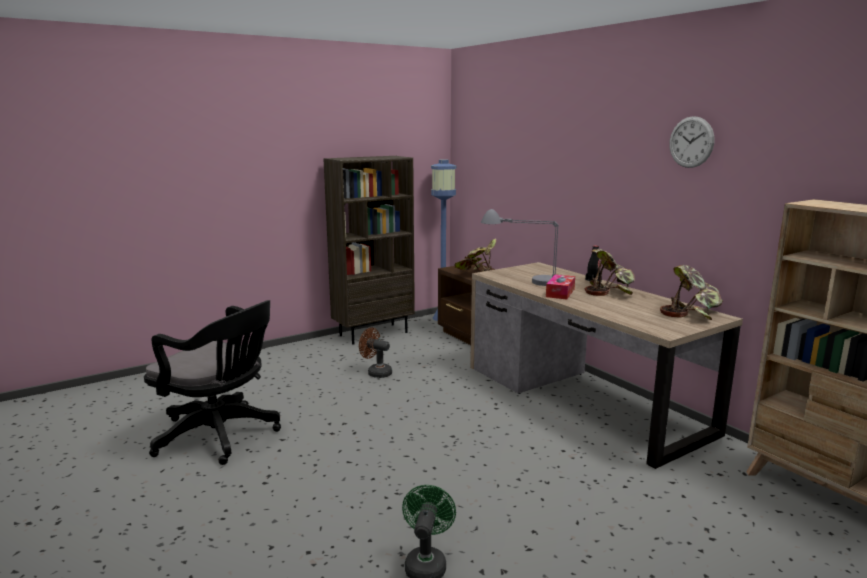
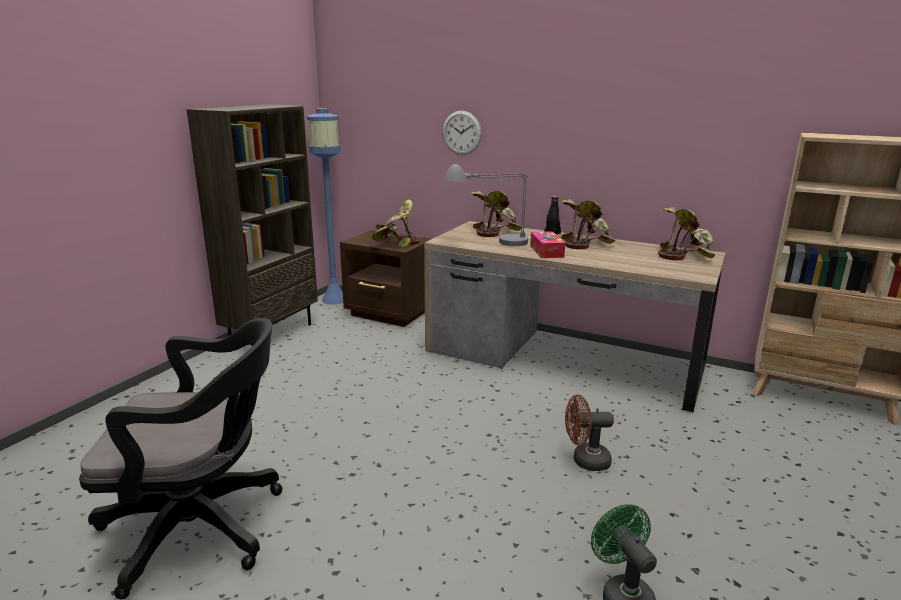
camera: 30 degrees left, 5 degrees up
brown fan [359,328,392,378] -> brown fan moved to [565,395,614,471]
wall clock [669,116,714,168] -> wall clock moved to [443,111,482,155]
none -> potted plant [470,190,523,237]

